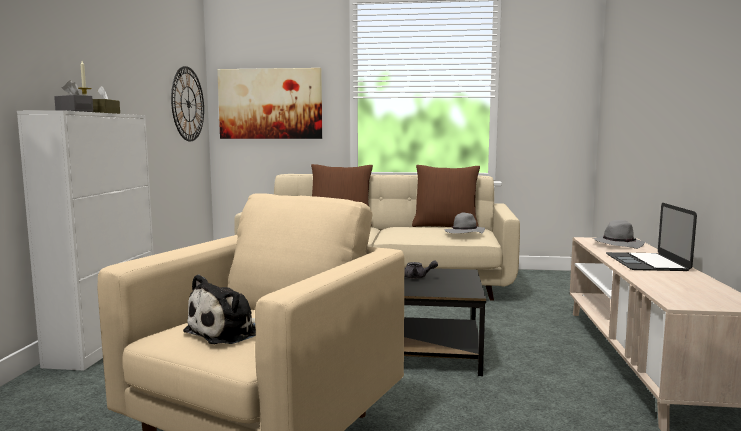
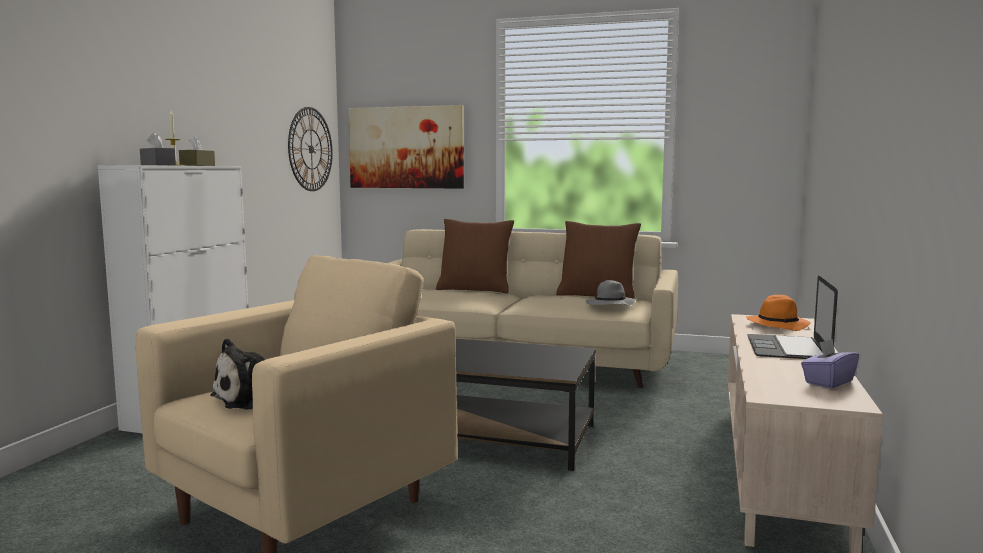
camera: 10 degrees right, 0 degrees up
grey teapot [404,260,438,279] -> none
grey hat [593,220,645,249] -> orange hat [746,295,811,331]
none -> purple tissue box [801,339,859,389]

